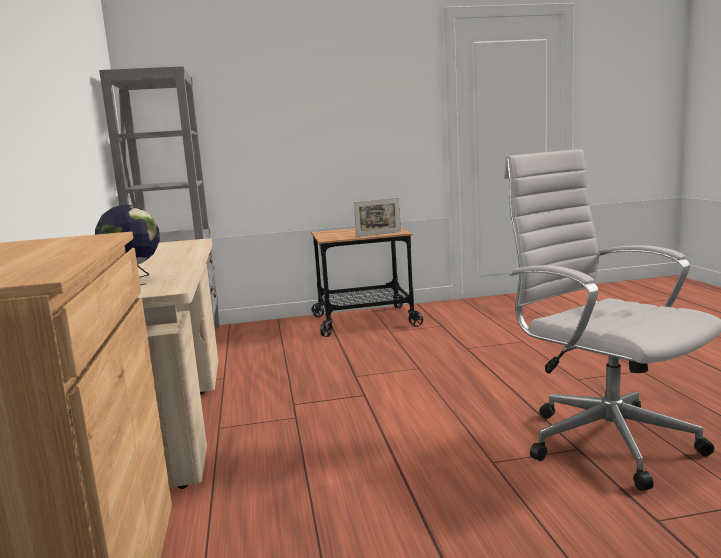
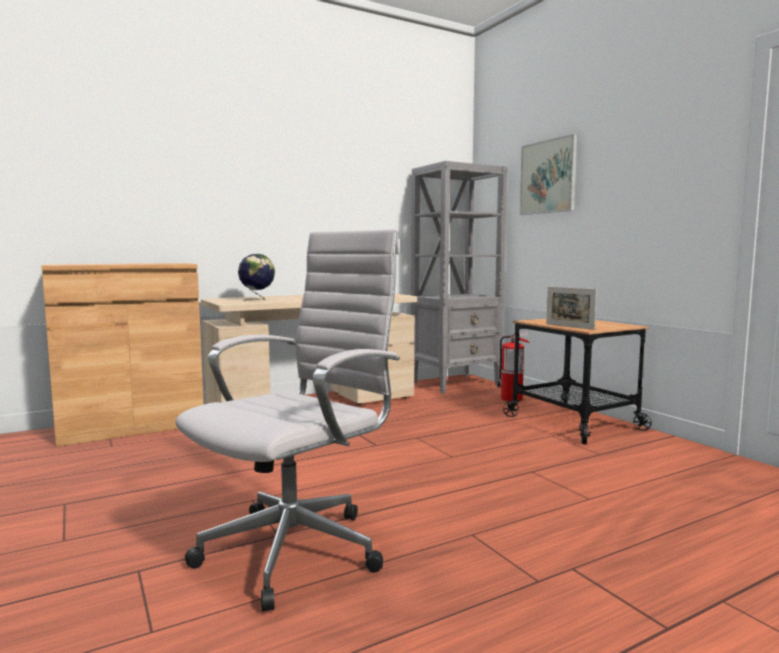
camera: 70 degrees right, 5 degrees down
none -> fire extinguisher [497,332,530,401]
none -> picture [520,134,577,215]

